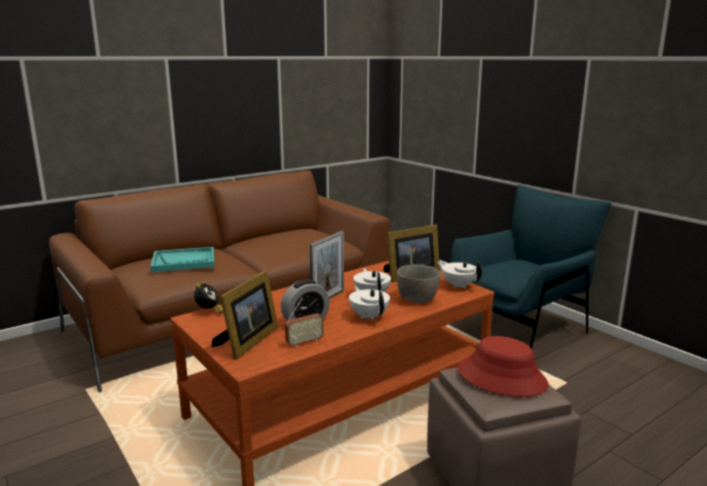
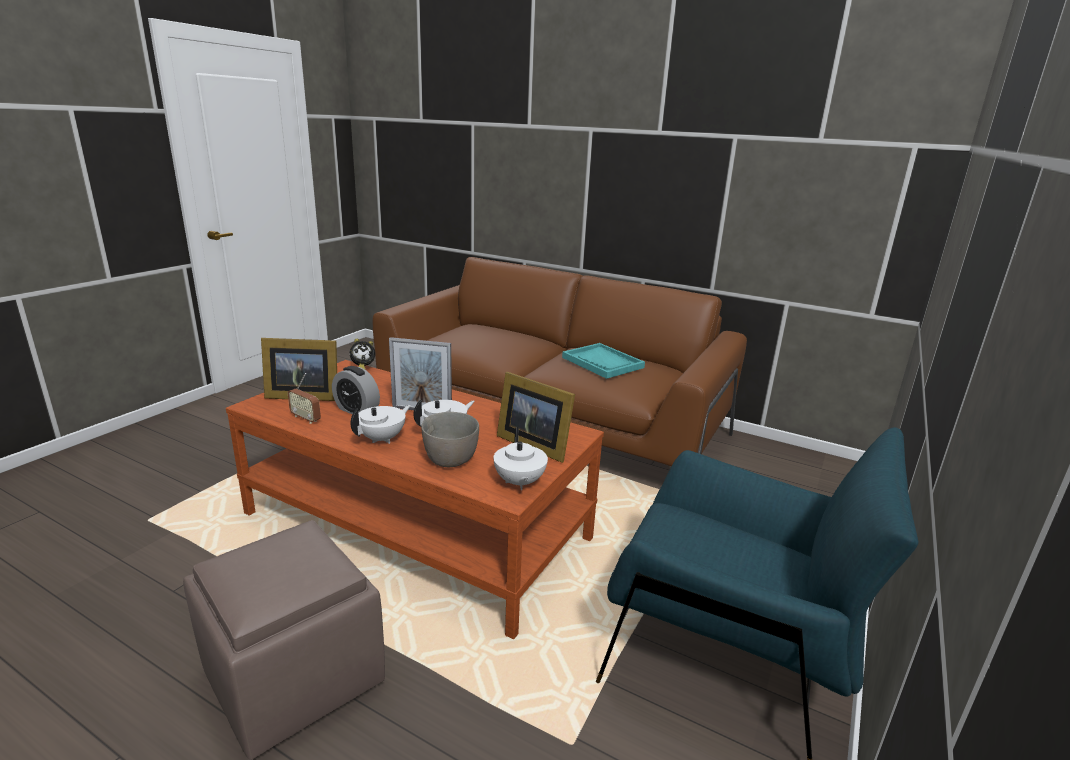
camera: 65 degrees right, 5 degrees up
turquoise tray [150,247,215,272] -> turquoise tray moved to [562,343,645,379]
white teapot [437,261,482,289] -> white teapot turned 150 degrees clockwise [493,427,548,490]
red hat [458,336,549,397] -> none

